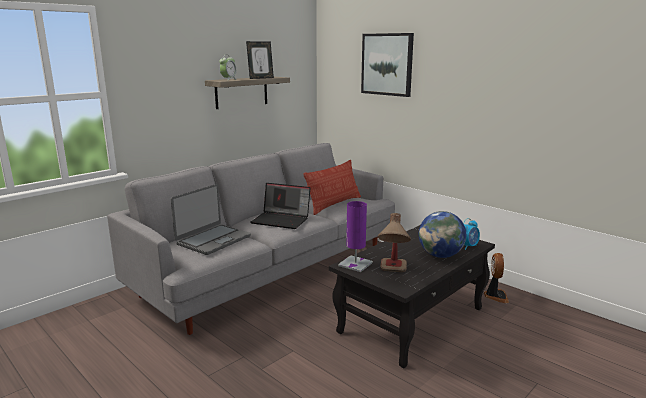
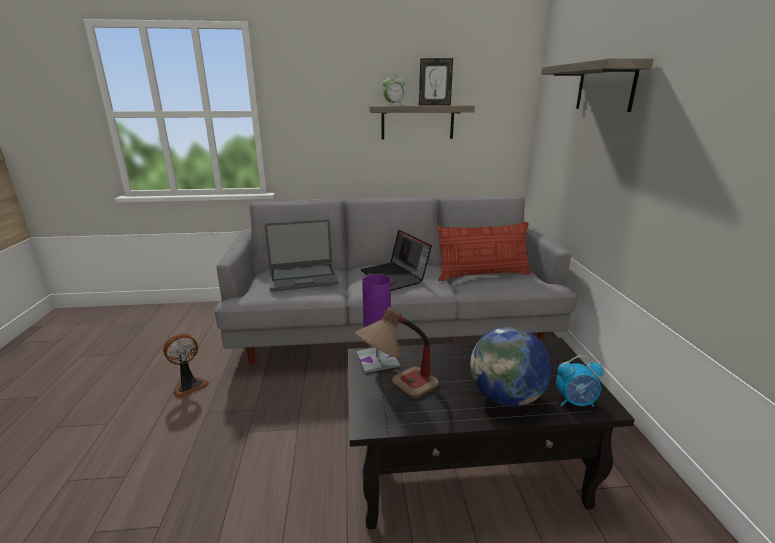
camera: 40 degrees right, 5 degrees up
picture [361,33,414,97] -> shelf [541,58,654,112]
fan [484,253,509,303] -> fan moved to [163,333,209,398]

